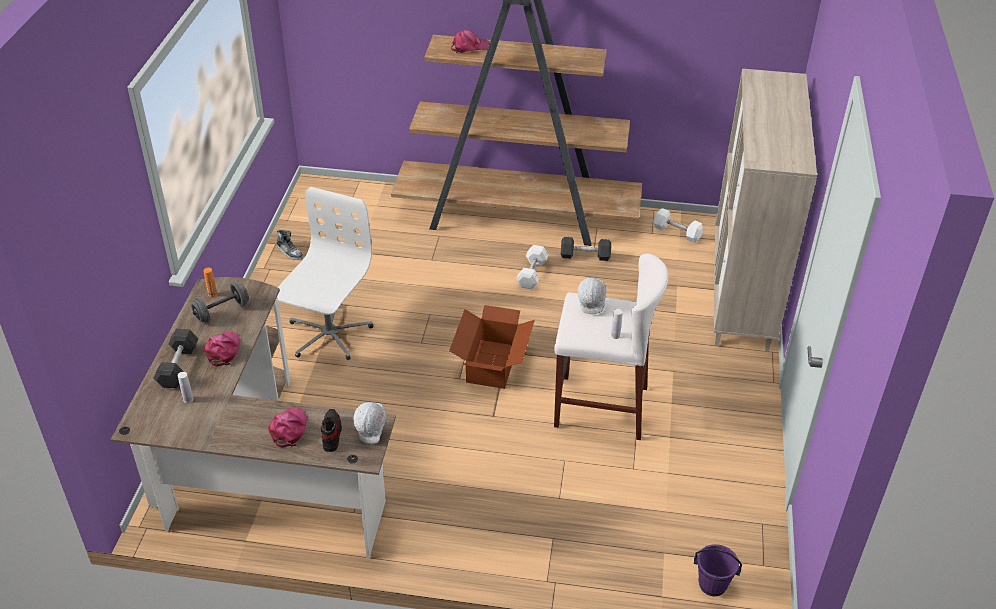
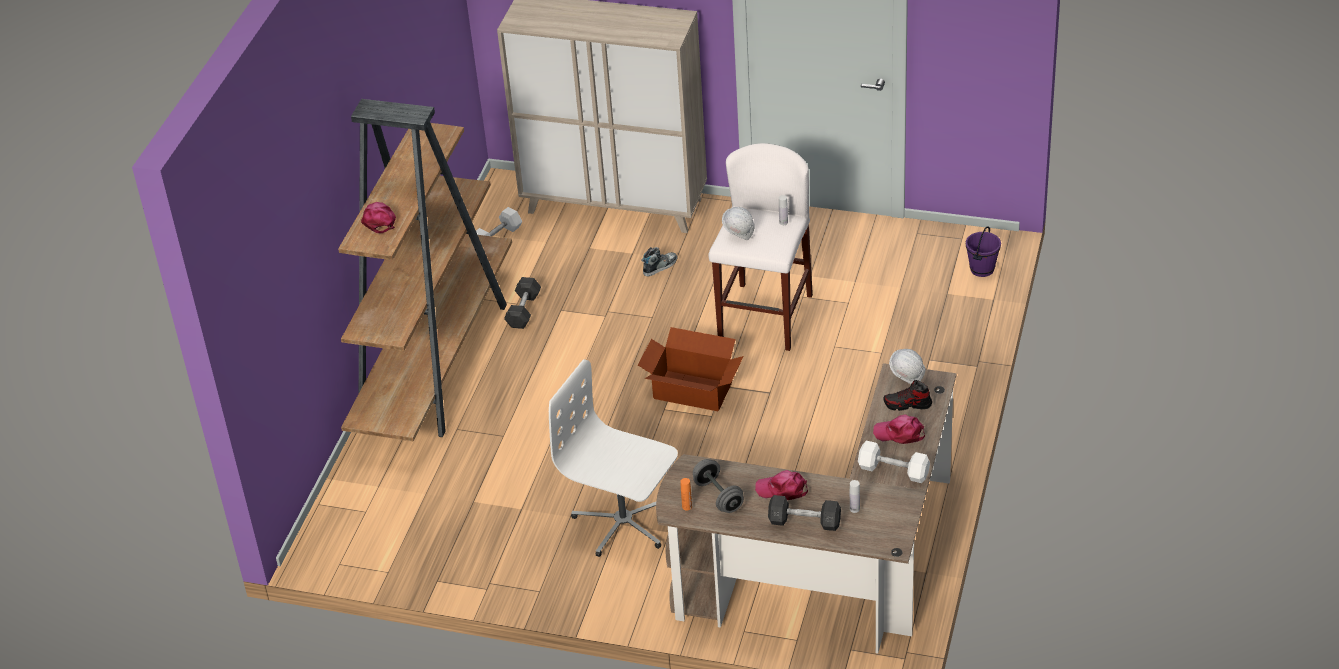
camera: 80 degrees left, 0 degrees up
shoe [277,230,303,260] -> shoe moved to [641,247,677,276]
white dumbbell [516,245,549,290] -> white dumbbell moved to [858,440,930,483]

